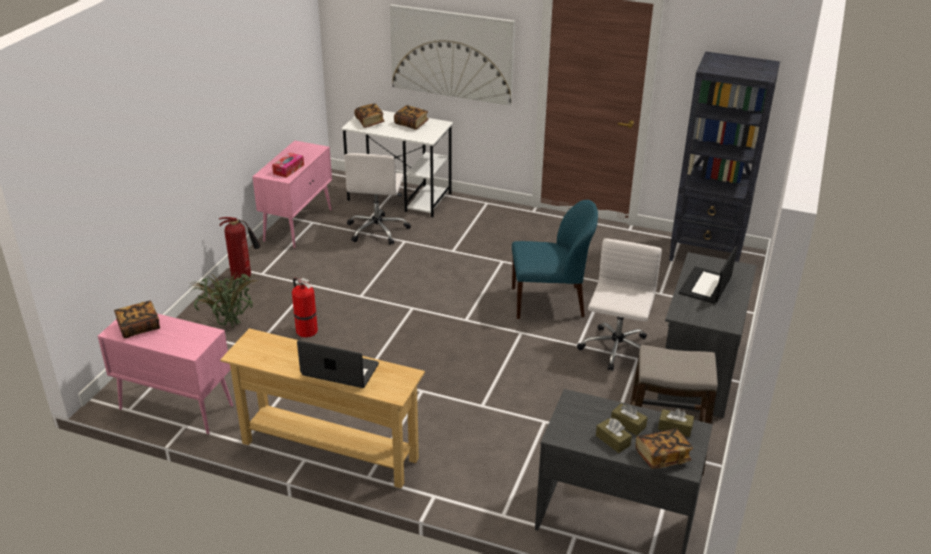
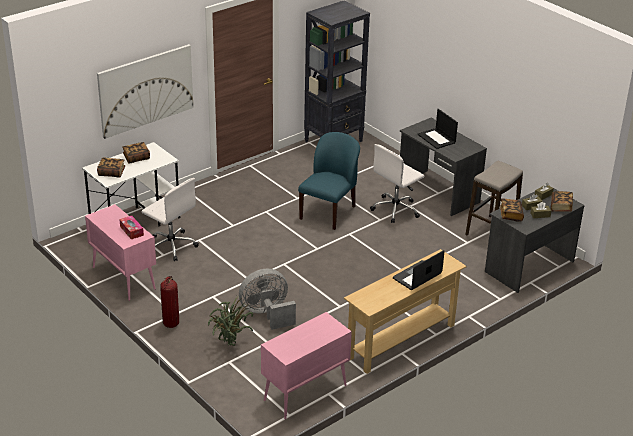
camera: 60 degrees left, 0 degrees up
book [114,301,160,338] -> book moved to [500,199,524,222]
fire extinguisher [292,278,318,338] -> grey fan [239,269,296,330]
white office chair [577,238,662,371] -> white office chair turned 90 degrees counterclockwise [370,144,424,223]

